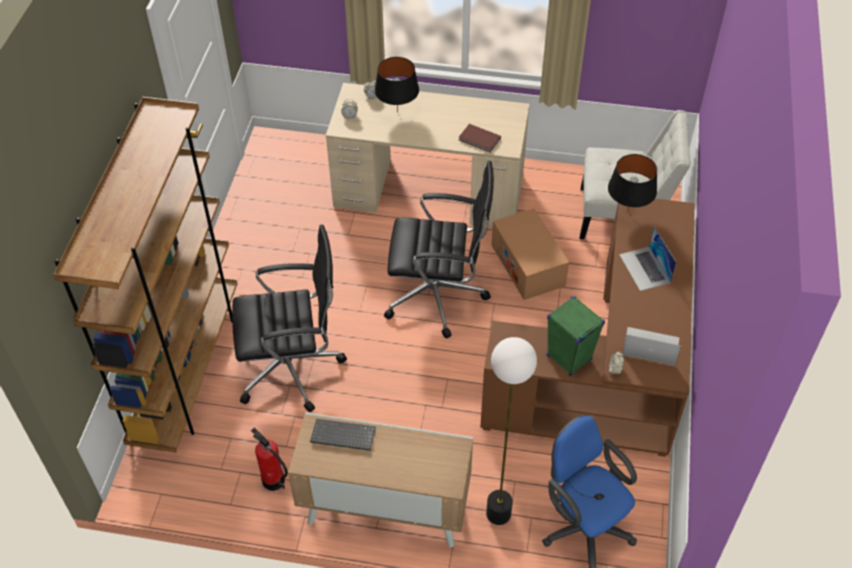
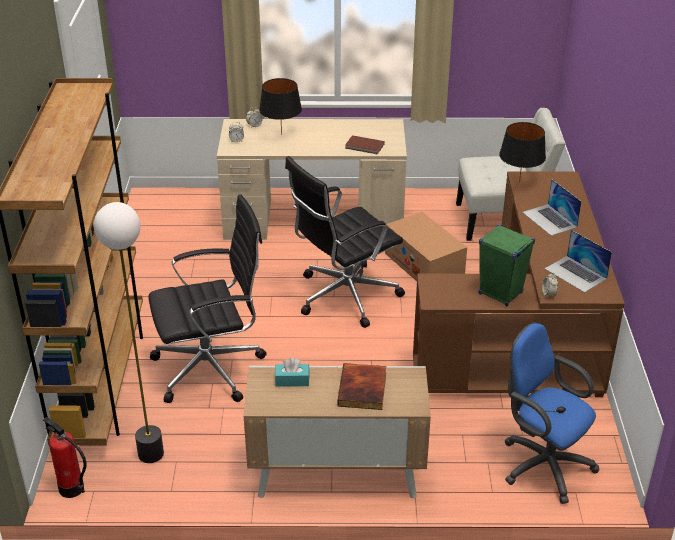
camera: 10 degrees left, 15 degrees down
fire extinguisher [251,427,288,491] -> fire extinguisher moved to [43,417,87,498]
keyboard [310,419,376,451] -> turquoise tissue box [275,358,310,387]
black office chair [384,161,494,338] -> black office chair turned 150 degrees clockwise [285,156,405,328]
floor lamp [486,337,537,525] -> floor lamp moved to [94,202,164,463]
laptop [622,327,681,366] -> laptop turned 135 degrees counterclockwise [545,230,612,293]
none -> book [338,363,386,410]

